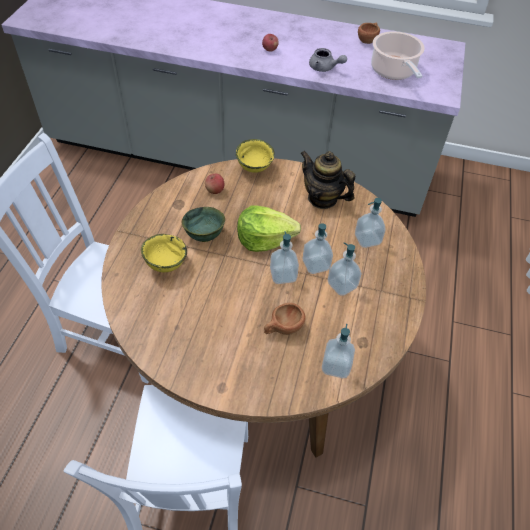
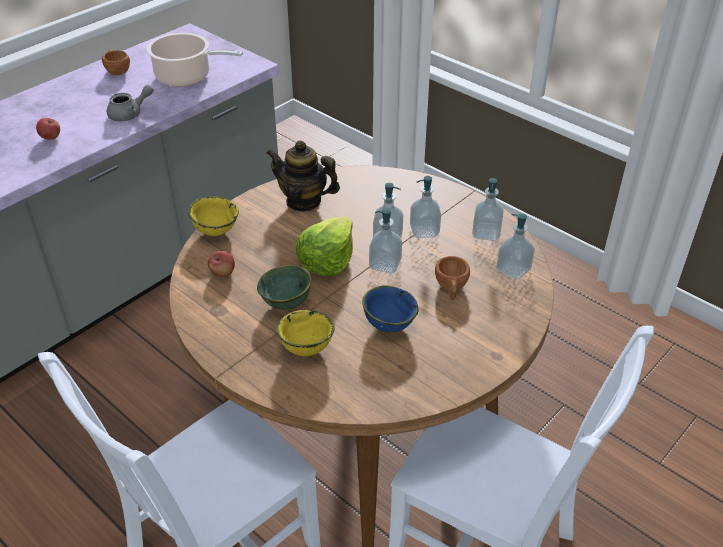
camera: 60 degrees left, 10 degrees down
teapot [300,150,355,209] -> teapot turned 45 degrees clockwise [266,140,340,212]
soap dispenser [355,198,385,248] -> soap dispenser moved to [472,178,504,241]
none -> blue bowl [362,286,419,333]

